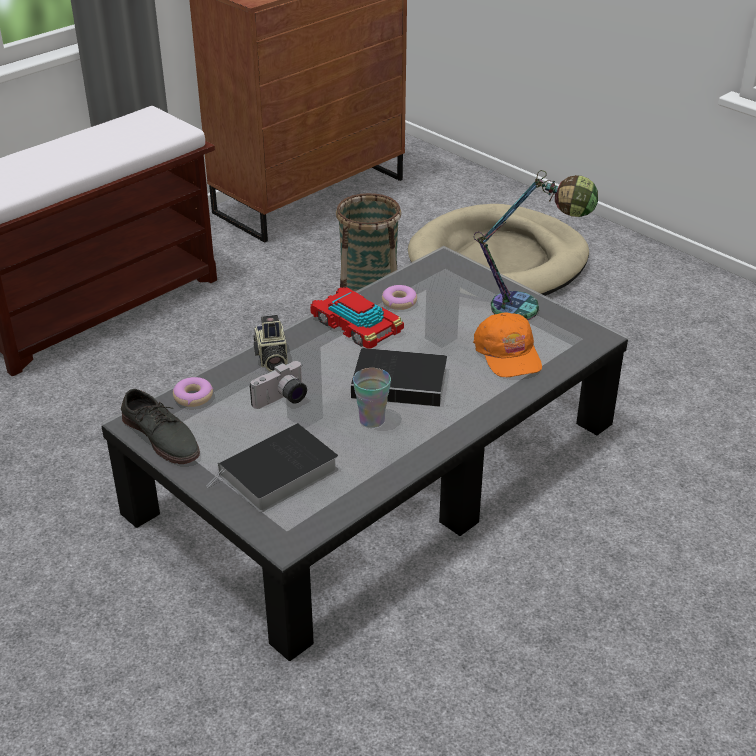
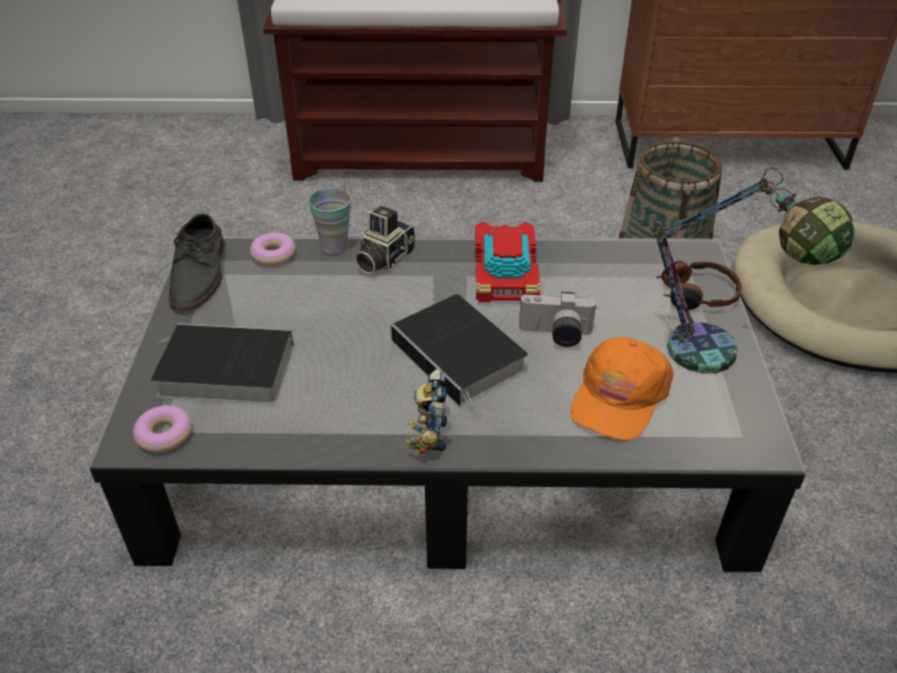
camera: 45 degrees right, 5 degrees up
camera [250,361,307,409] -> camera moved to [519,292,598,347]
cup [353,368,391,428] -> cup moved to [309,188,351,255]
donut [382,285,417,310] -> donut moved to [132,405,192,453]
none -> toy robot [405,369,447,455]
none -> headphones [656,261,742,310]

